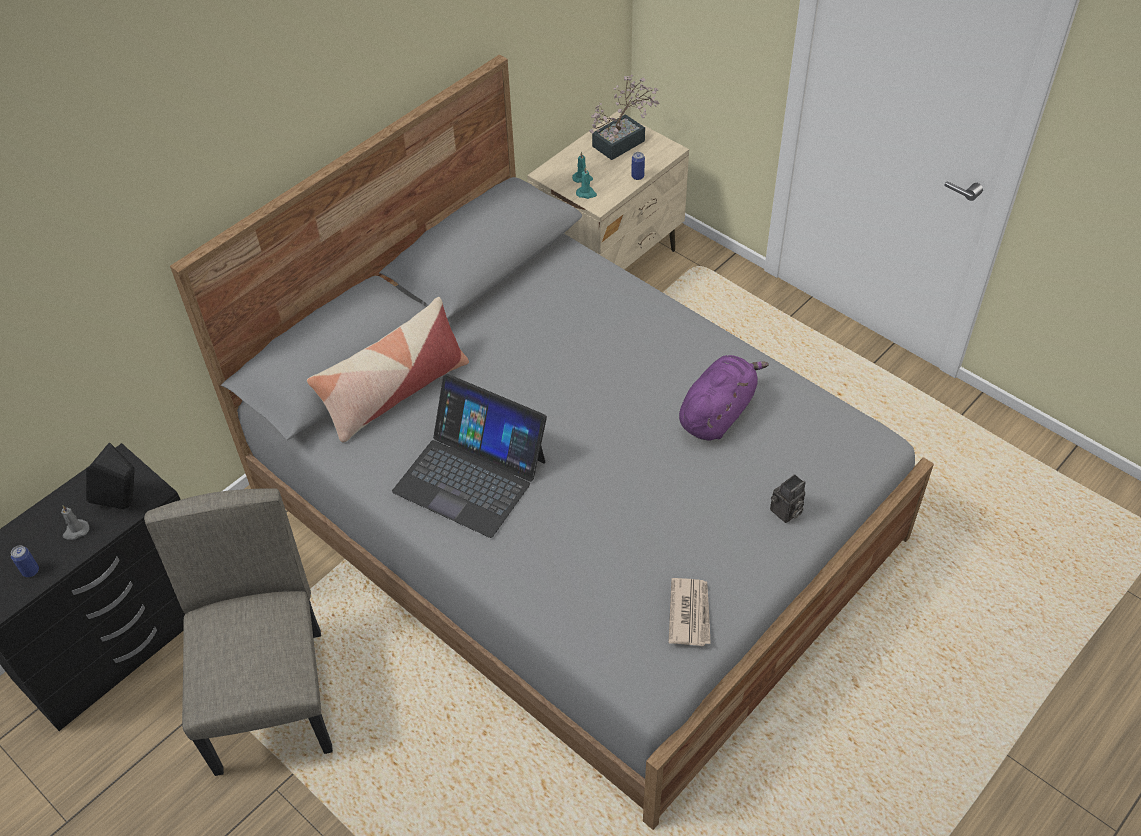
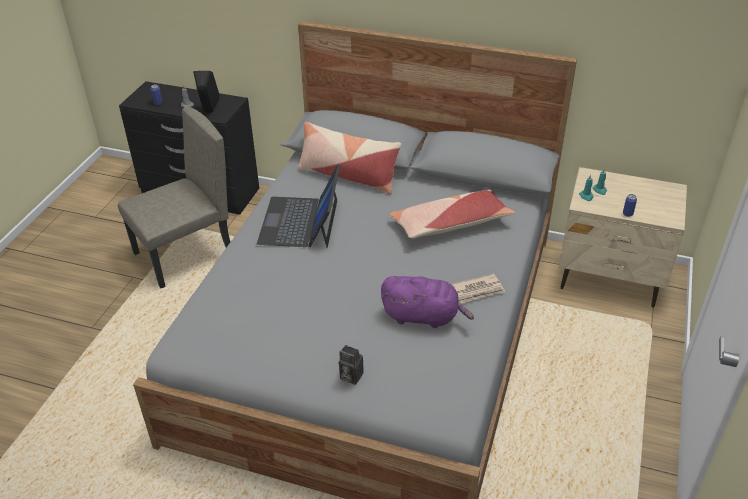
camera: 65 degrees right, 10 degrees down
potted plant [589,74,659,160] -> none
newspaper [668,578,711,646] -> newspaper moved to [451,273,505,304]
none -> pillow [389,189,515,239]

